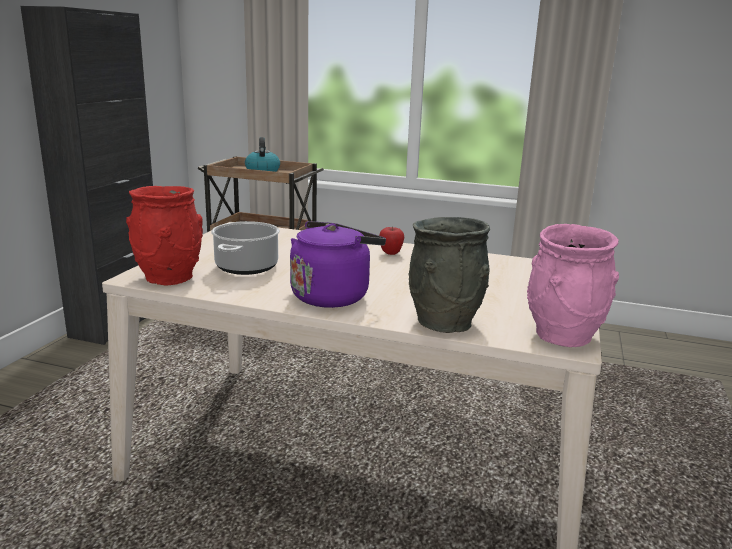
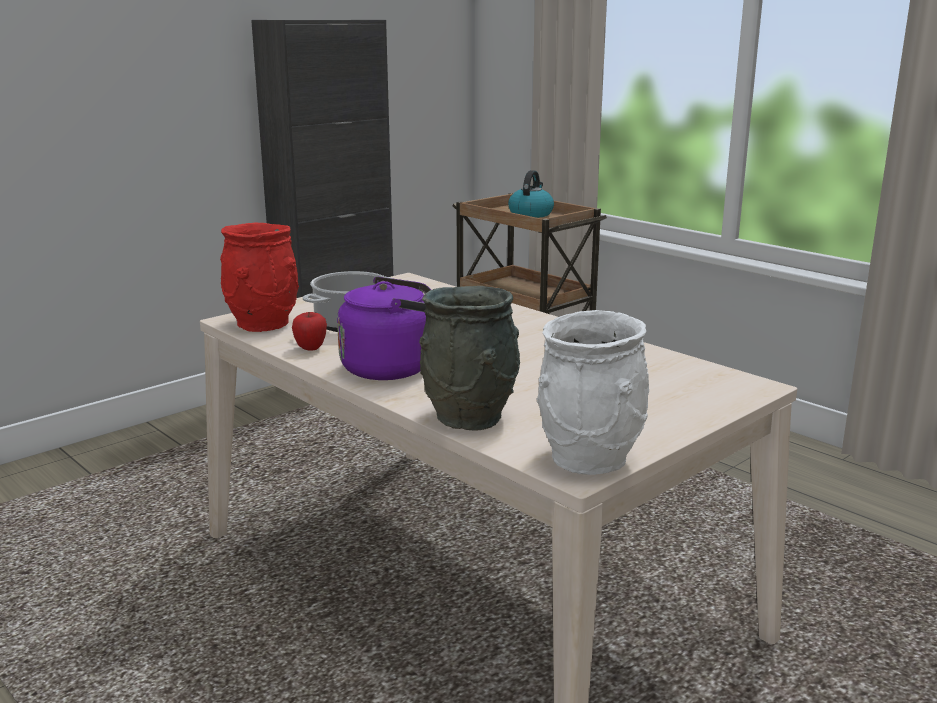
camera: 30 degrees right, 0 degrees up
apple [379,227,404,255] -> apple moved to [292,312,327,351]
pink vase [527,224,619,347] -> white vase [537,310,649,475]

